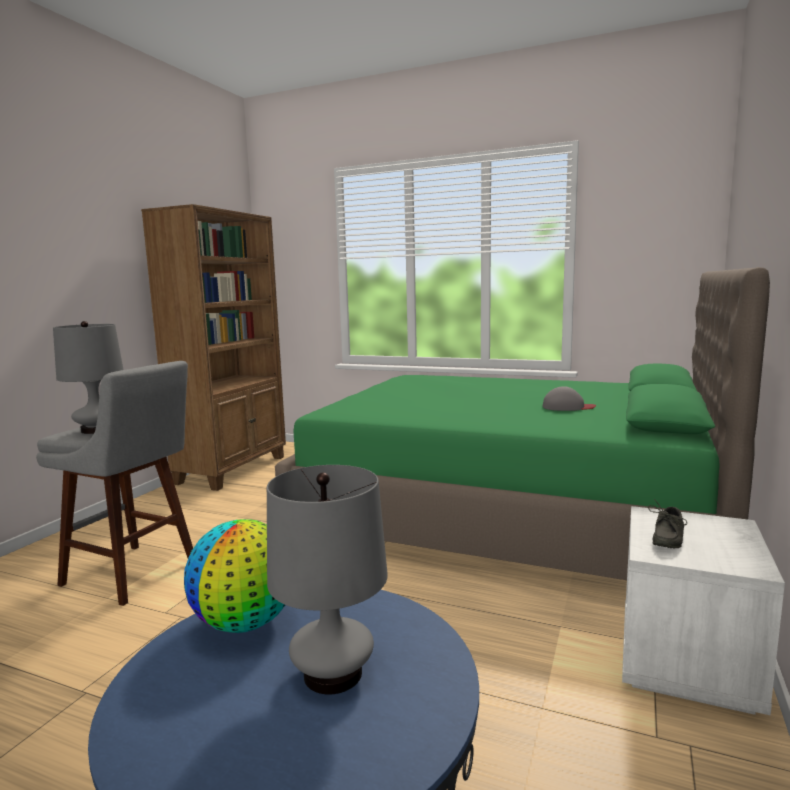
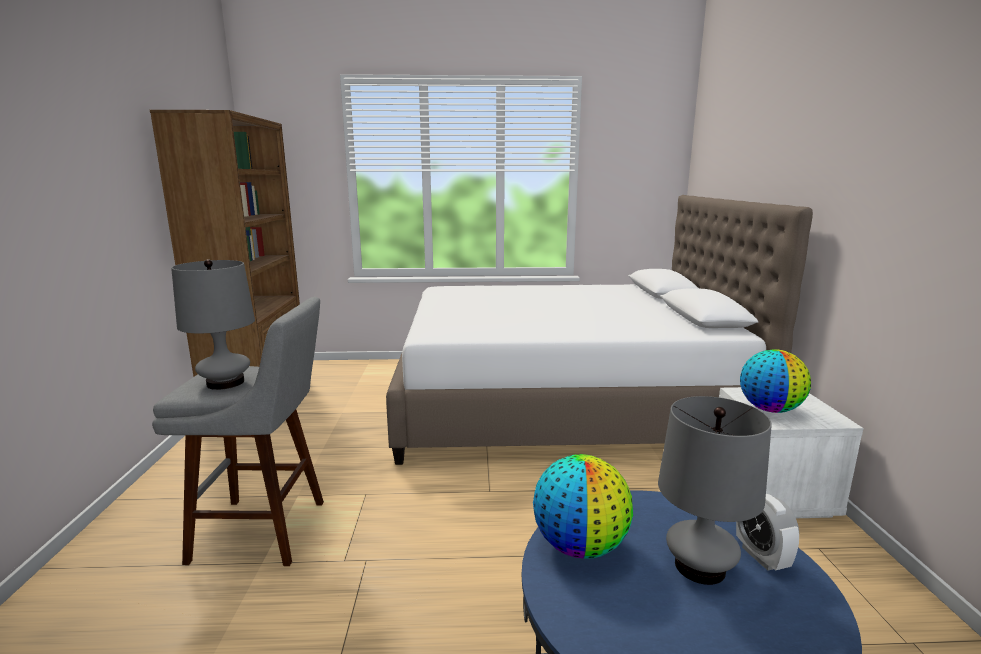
camera: 25 degrees left, 5 degrees up
green bed [275,267,770,580] -> white bed [386,195,813,465]
grey cap [543,386,596,411] -> none
grey shoe [648,499,687,548] -> globe [740,349,811,413]
none -> alarm clock [736,494,799,571]

